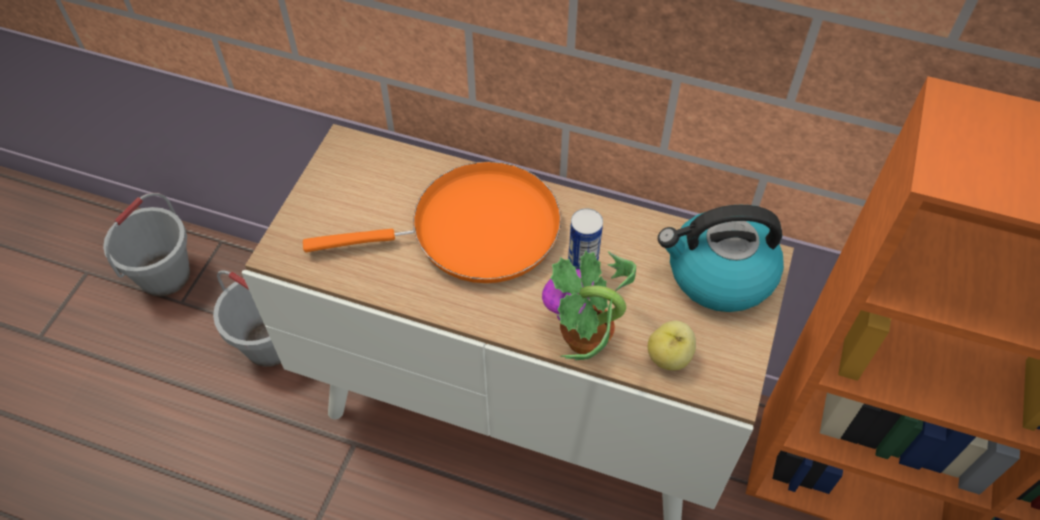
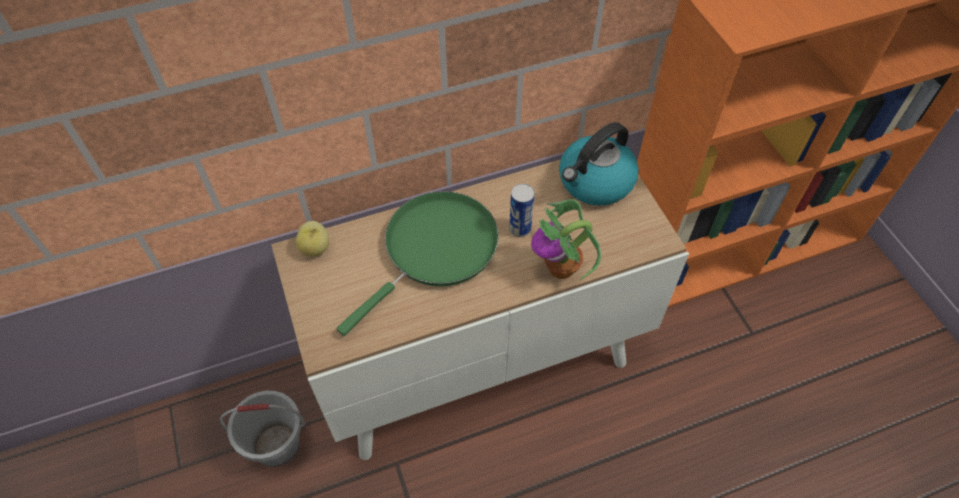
camera: 40 degrees left, 0 degrees up
grey bucket [103,193,190,296] -> none
orange frying pan [303,161,561,283] -> green frying pan [337,191,499,336]
apple [648,321,696,371] -> apple moved to [295,221,329,256]

